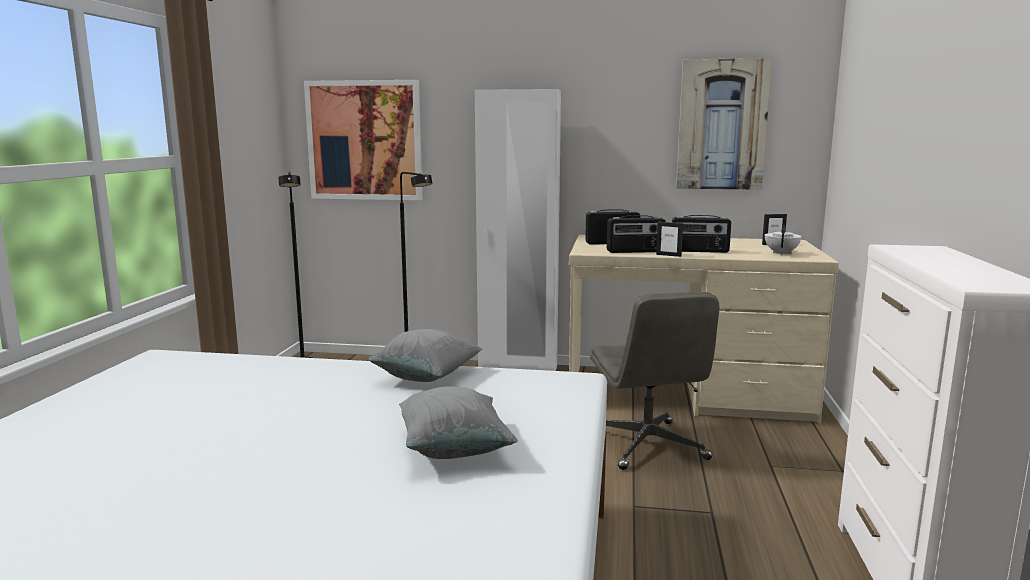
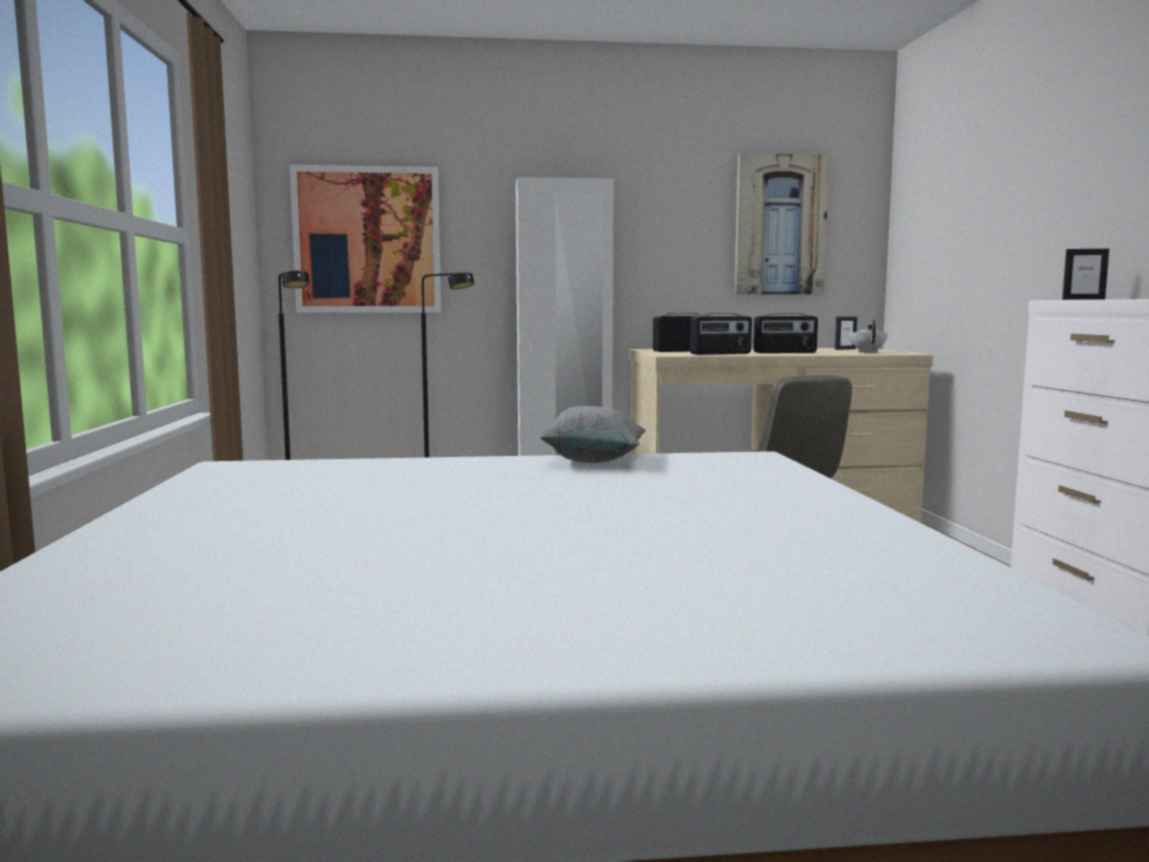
camera: 15 degrees left, 5 degrees down
grey pillow [399,386,518,459] -> none
picture frame [656,222,683,257] -> picture frame moved to [1062,249,1109,300]

